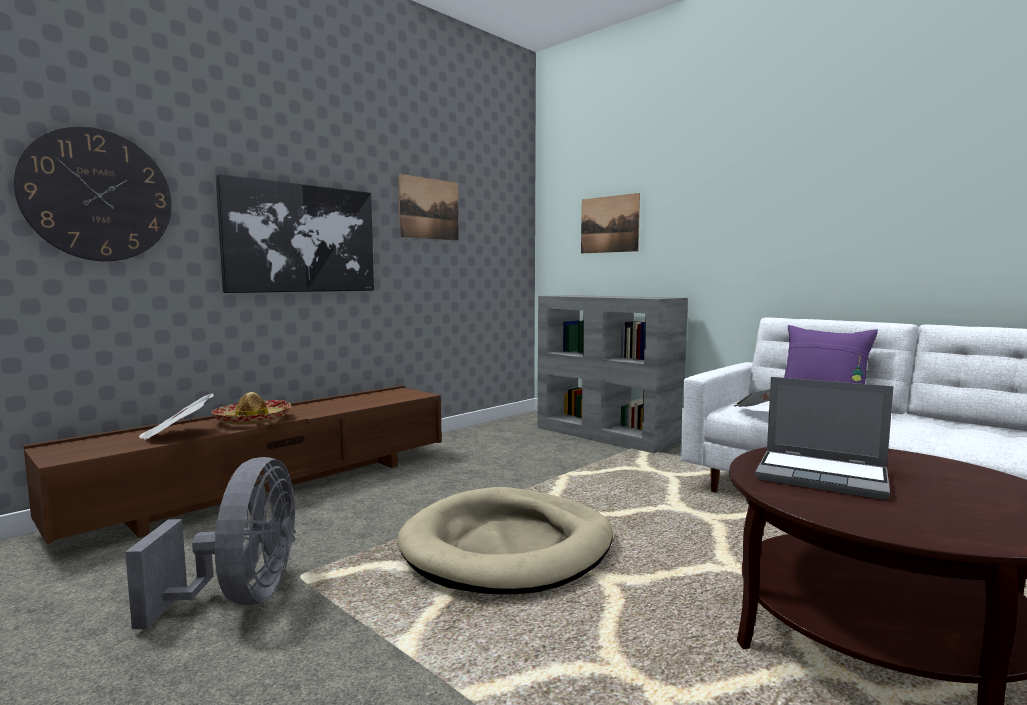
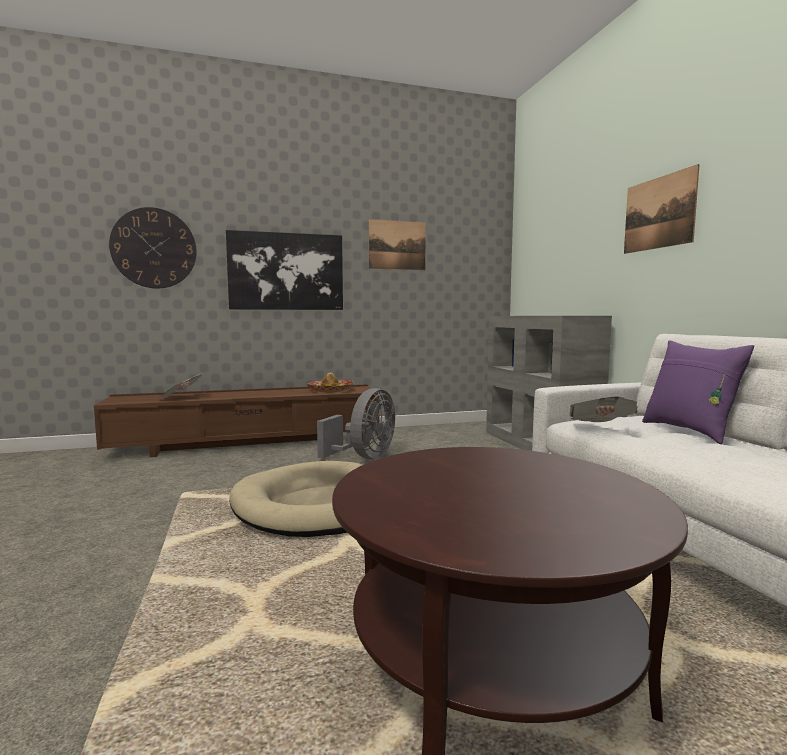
camera: 30 degrees right, 0 degrees up
grey fan [125,457,296,629] -> grey fan moved to [317,388,395,459]
hat [211,392,291,425] -> hat moved to [307,373,354,392]
picture [581,193,640,253] -> picture moved to [624,164,700,254]
laptop [755,377,894,500] -> none

